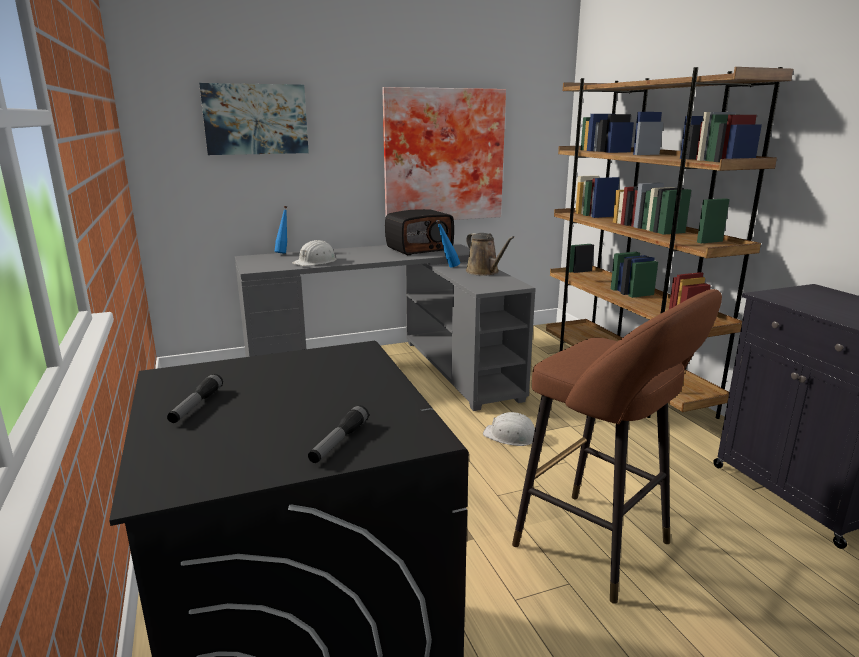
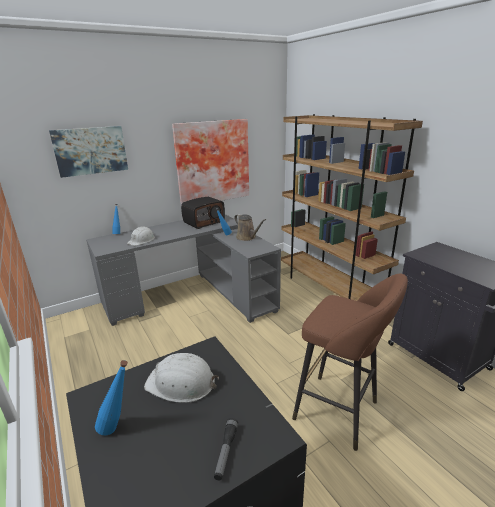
camera: 10 degrees left, 5 degrees up
flashlight [167,374,223,423] -> blue bottle [95,360,128,435]
white hard hat [483,412,535,446] -> white hard hat moved to [144,353,219,403]

